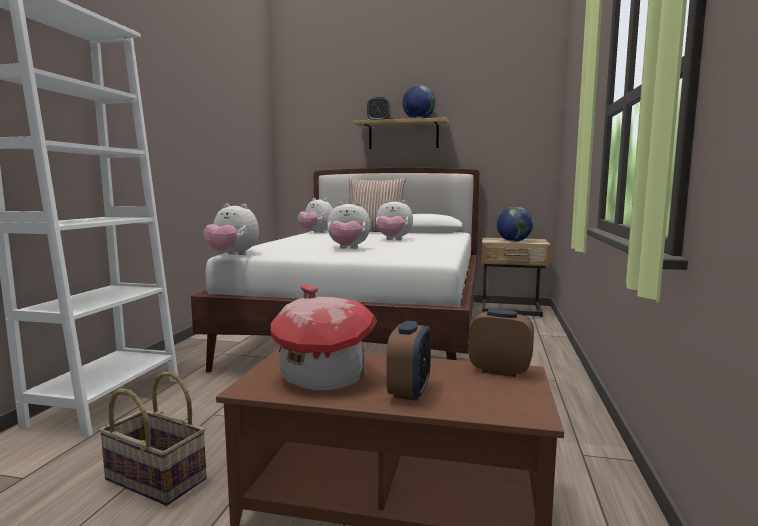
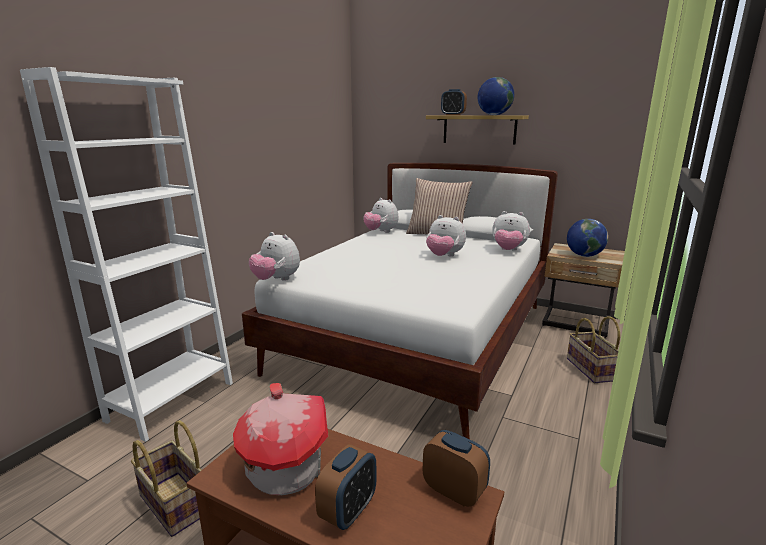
camera: 15 degrees right, 10 degrees up
plush toy [327,202,370,249] -> plush toy moved to [492,211,530,251]
none -> basket [567,316,620,383]

